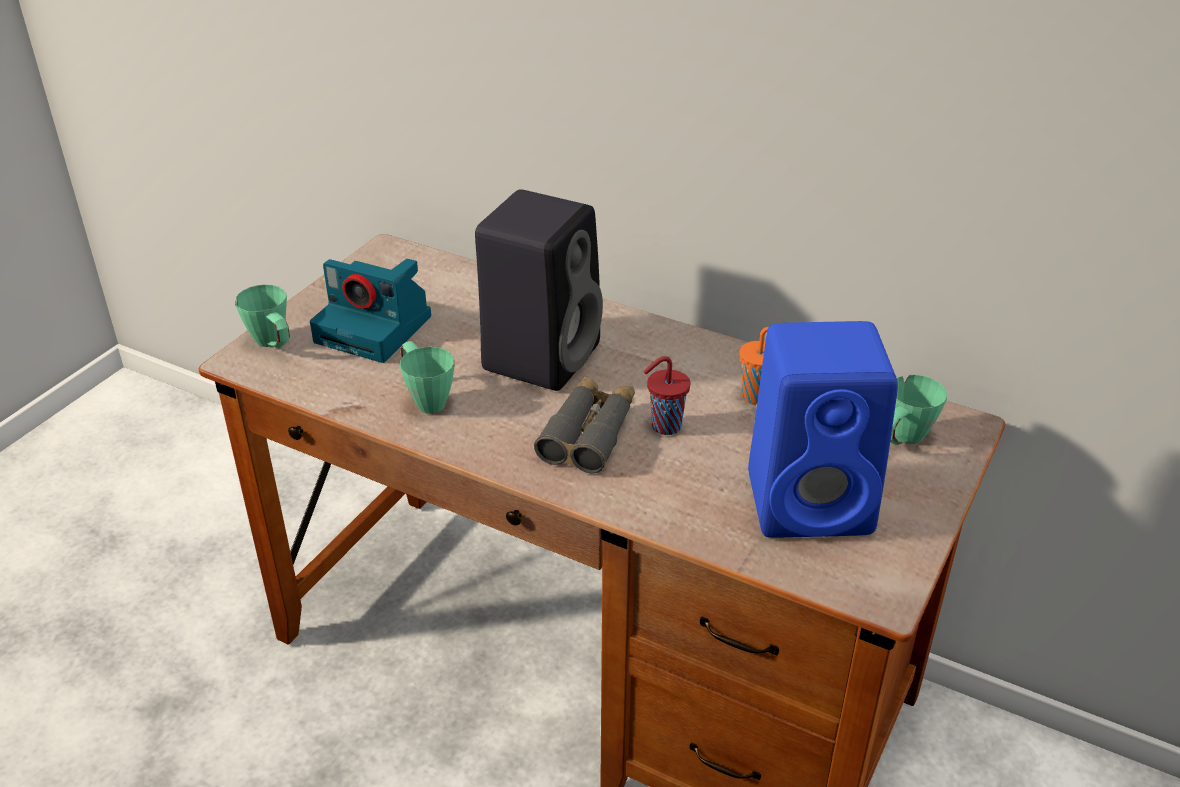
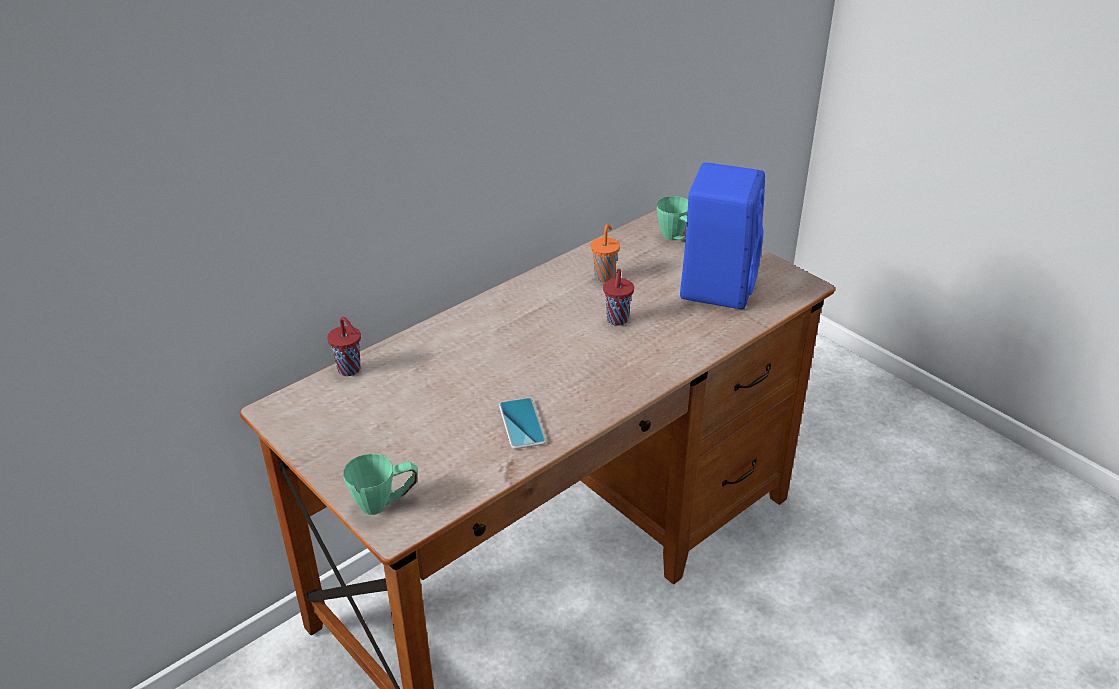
camera: 70 degrees left, 0 degrees up
camera [310,259,431,363] -> none
green mug [400,341,455,414] -> phone [499,398,546,449]
black speaker [475,189,603,391] -> none
grey binoculars [534,376,635,473] -> none
none -> red cup [327,317,361,376]

